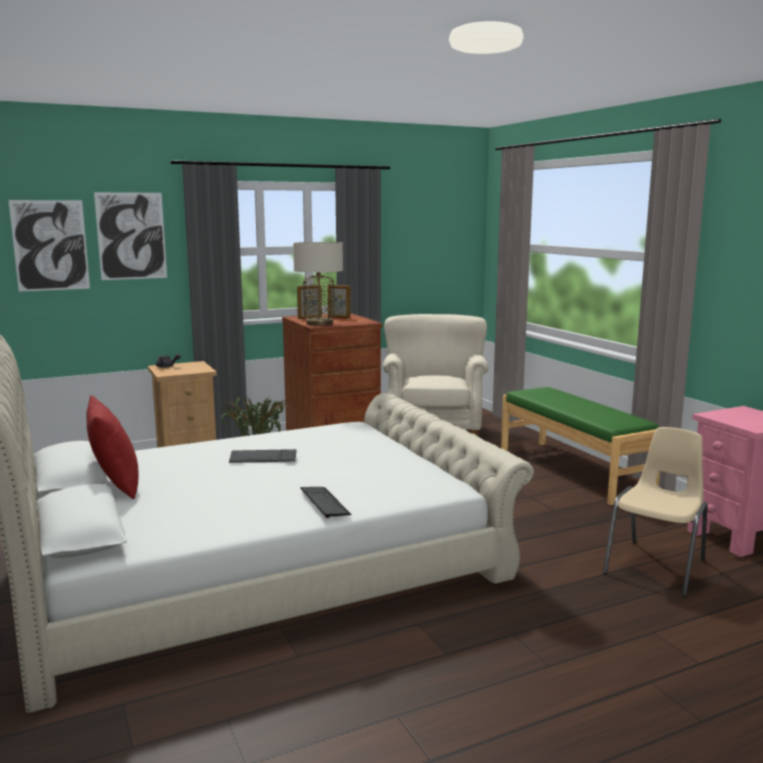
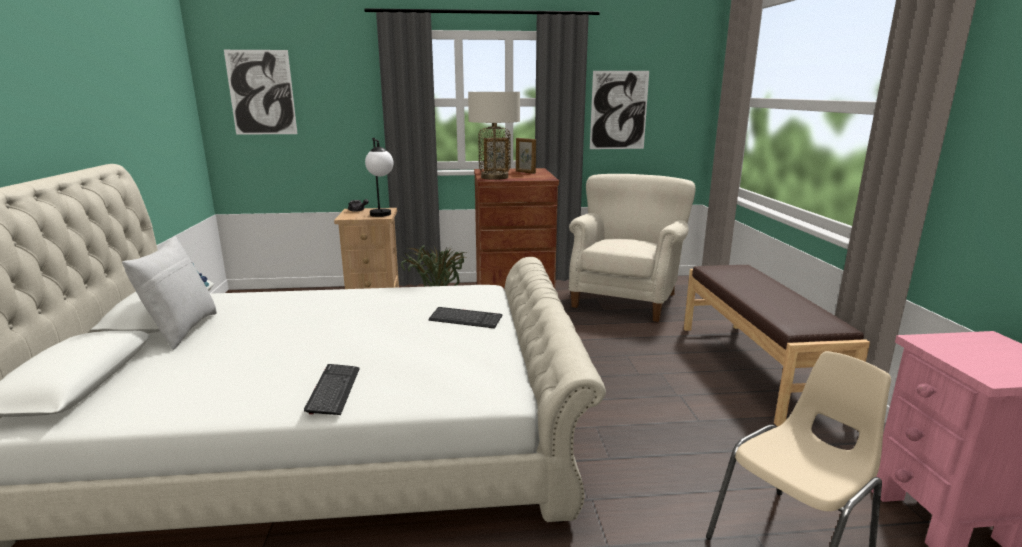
camera: 20 degrees right, 5 degrees up
red pillow [86,395,138,499] -> grey pillow [122,236,217,350]
picture [94,192,167,280] -> picture moved to [590,71,649,149]
keyboard [229,449,296,463] -> keyboard moved to [429,307,502,329]
green bench [501,387,660,505] -> brown bench [684,265,870,426]
none -> table lamp [365,138,393,217]

